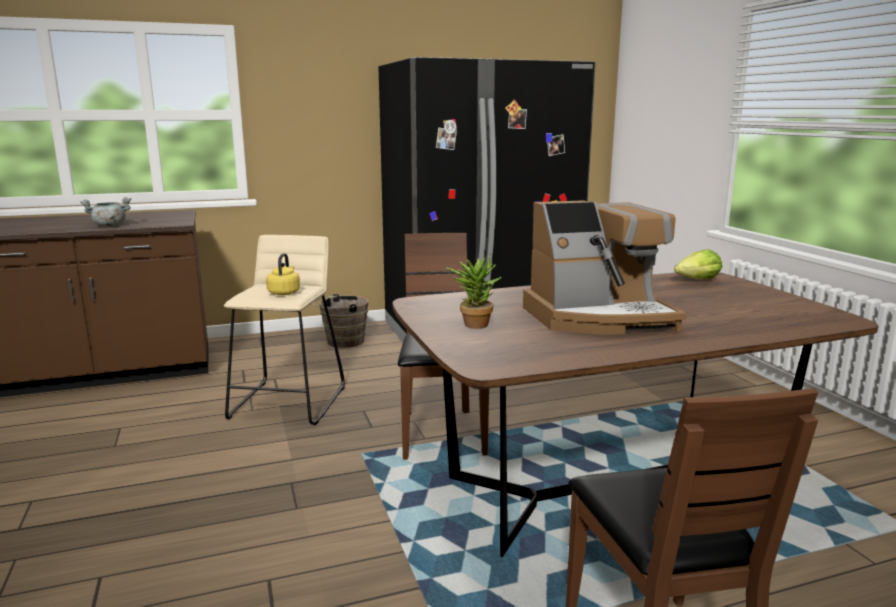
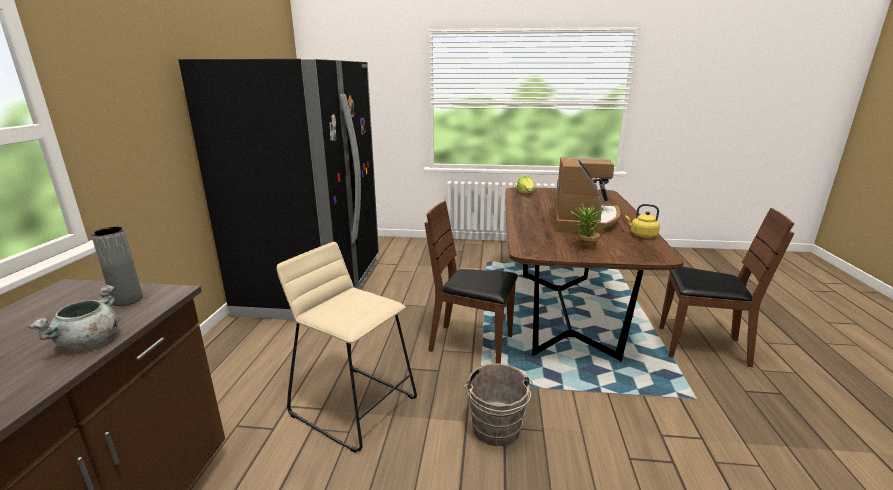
camera: 65 degrees left, 5 degrees up
yellow kettle [266,253,300,295] -> yellow kettle moved to [625,204,660,238]
brown bucket [313,294,369,348] -> brown bucket moved to [464,363,533,446]
none -> grey vase [91,227,143,306]

